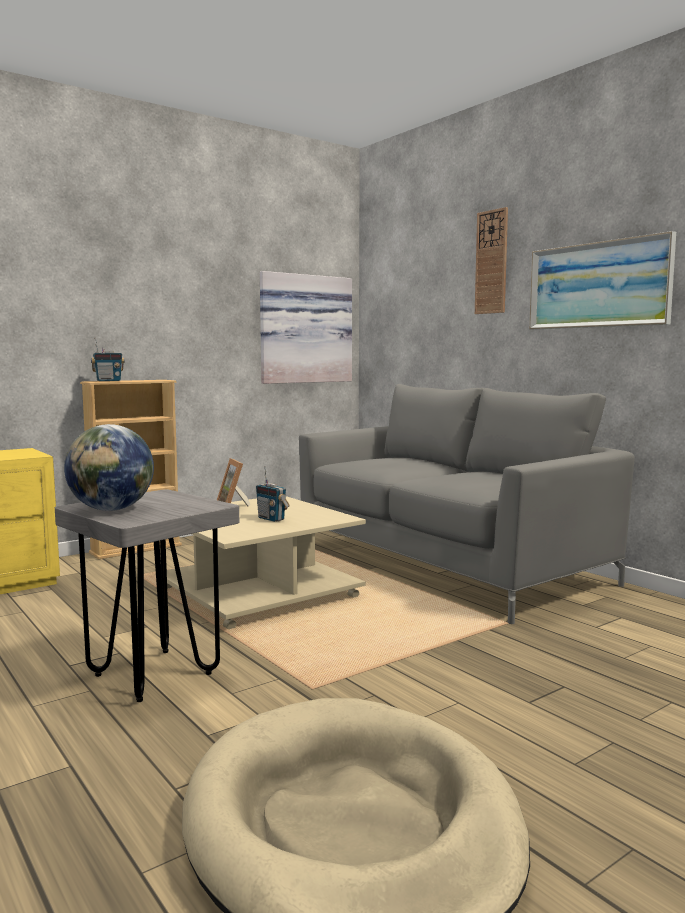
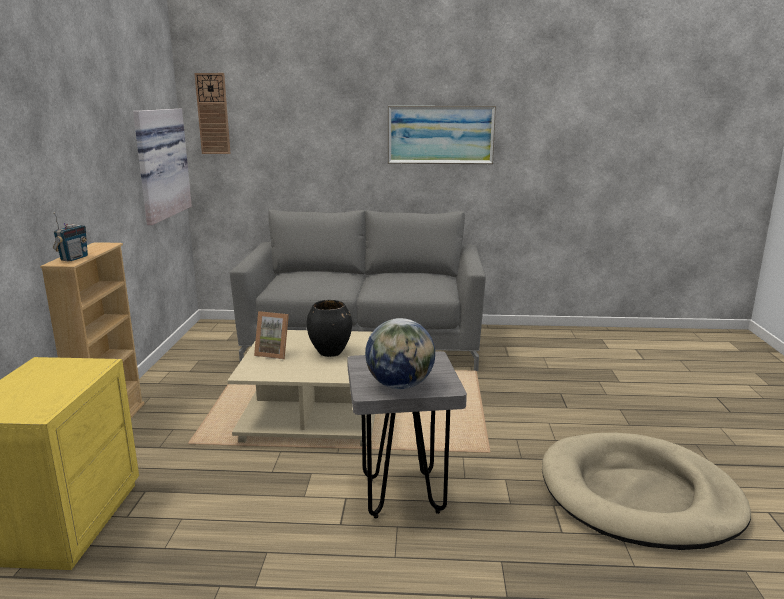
camera: 50 degrees left, 10 degrees up
radio [256,466,290,522] -> black vase [307,300,352,357]
wall clock [475,207,508,314] -> wall clock moved to [194,73,231,154]

